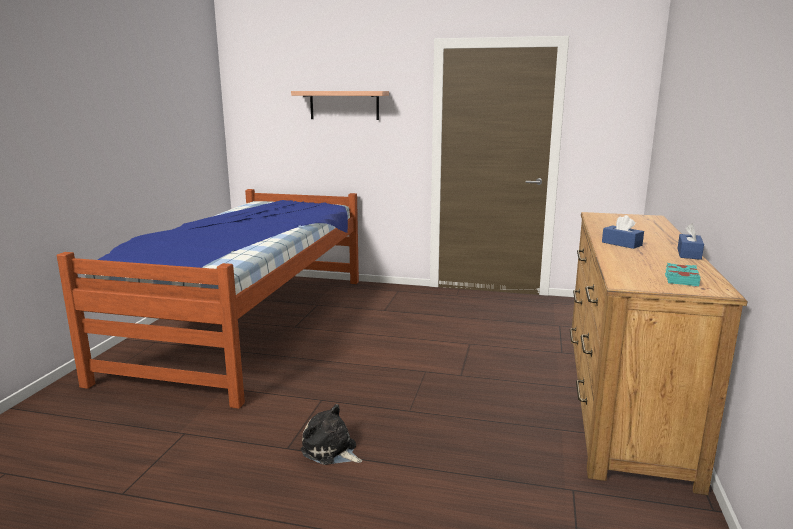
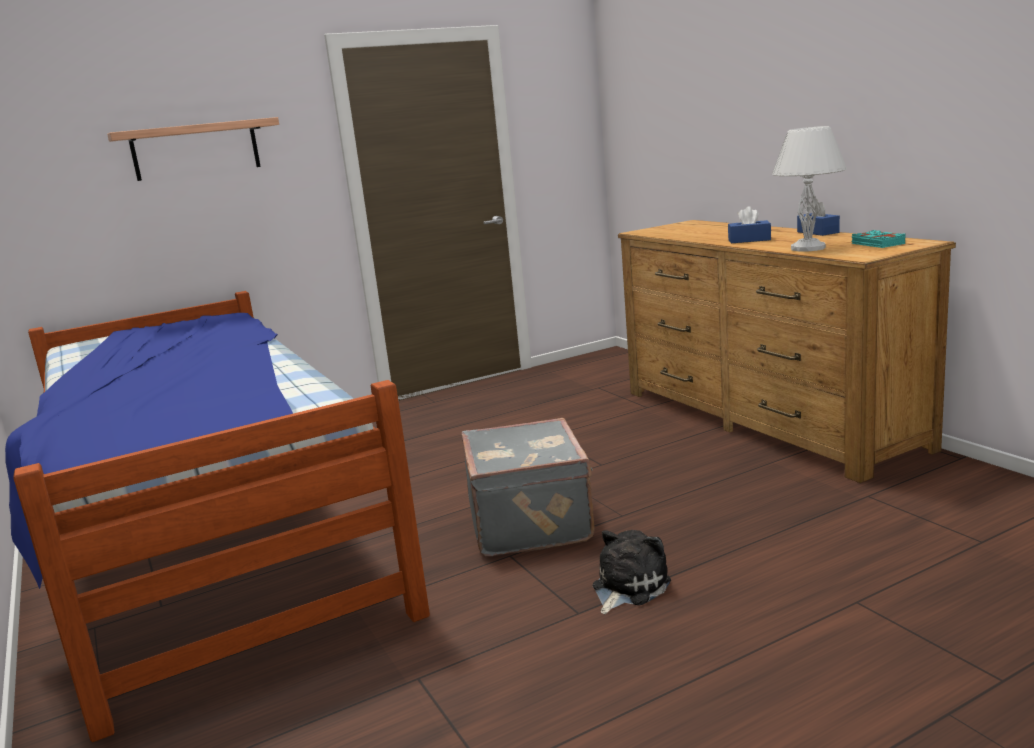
camera: 40 degrees left, 0 degrees up
plush toy [301,404,362,465] -> plush toy turned 135 degrees clockwise [593,530,671,614]
none -> grey suitcase [461,418,595,556]
none -> white table lamp [772,126,847,251]

